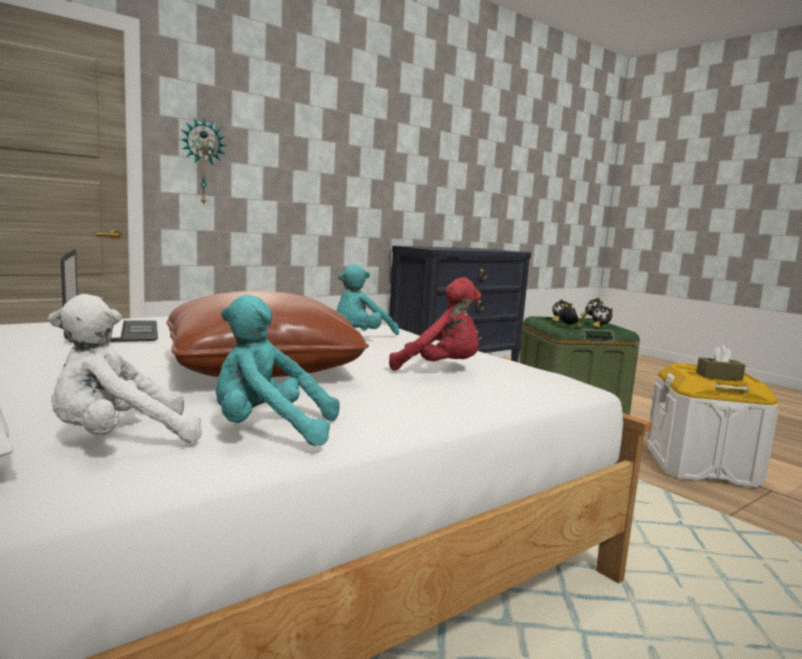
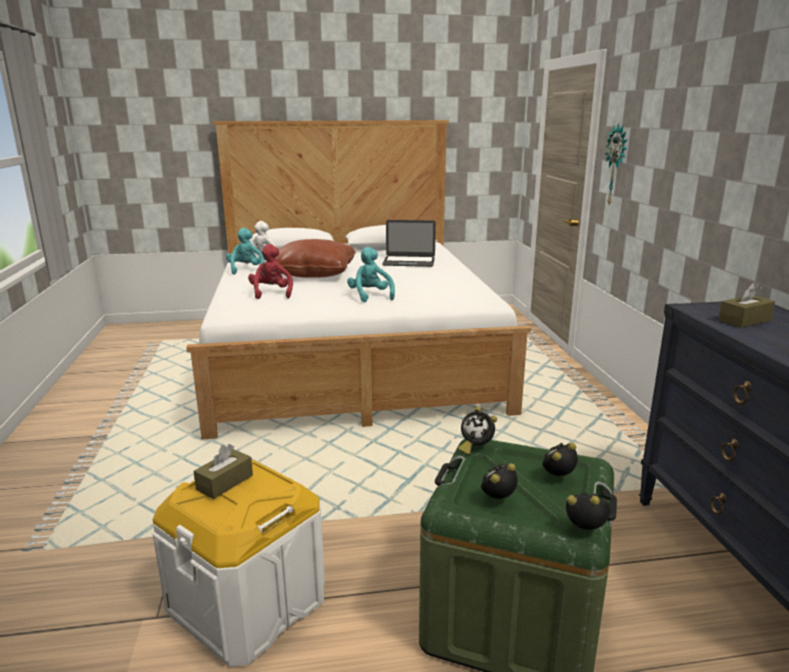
camera: 120 degrees right, 10 degrees up
turquoise plush toy [216,294,340,446] -> turquoise plush toy turned 45 degrees counterclockwise [226,228,264,274]
red plush toy [389,277,481,371] -> red plush toy turned 120 degrees clockwise [248,244,293,299]
none -> brown tissue box [718,282,775,328]

